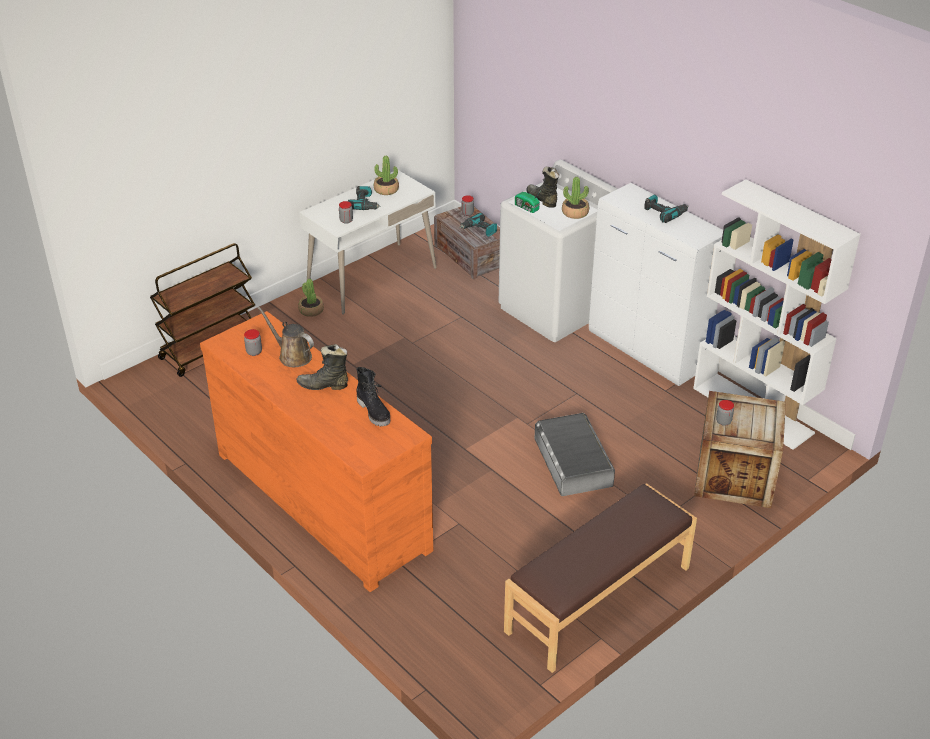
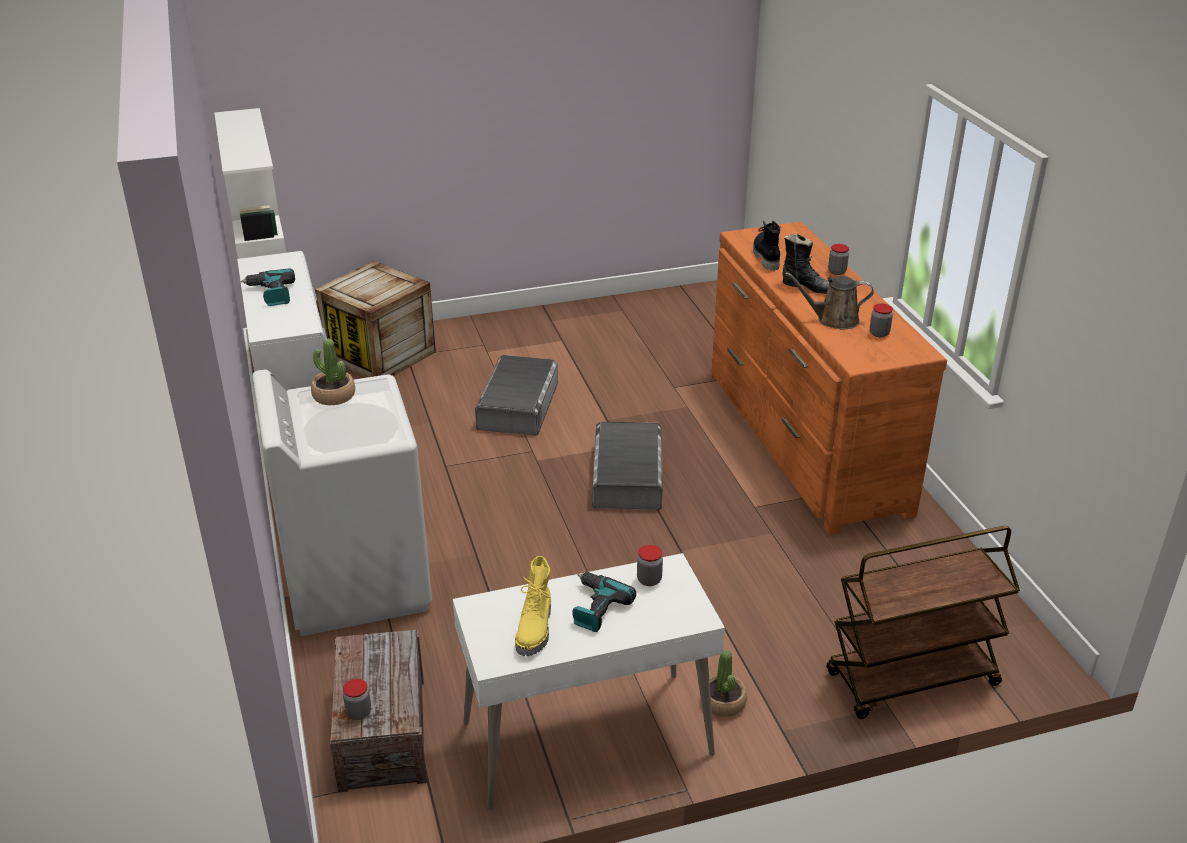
camera: 155 degrees left, 5 degrees down
brown watering can [258,307,314,367] -> brown watering can turned 120 degrees clockwise [785,272,874,329]
potted plant [374,156,399,195] -> yellow boot [515,556,551,656]
power drill [459,213,497,237] -> none
brown bench [504,483,697,673] -> none
radio [515,189,542,213] -> none
black boot [526,167,559,208] -> none
jar [716,400,734,426] -> jar moved to [828,244,849,275]
none -> grey storage box [592,422,663,510]

